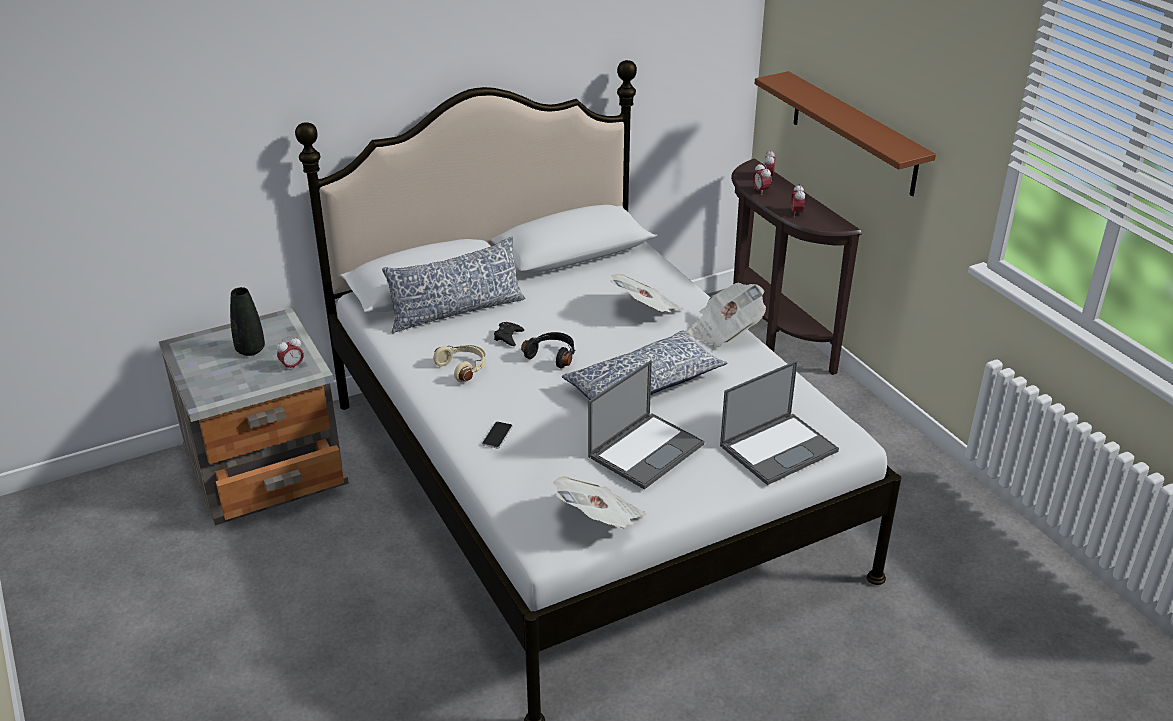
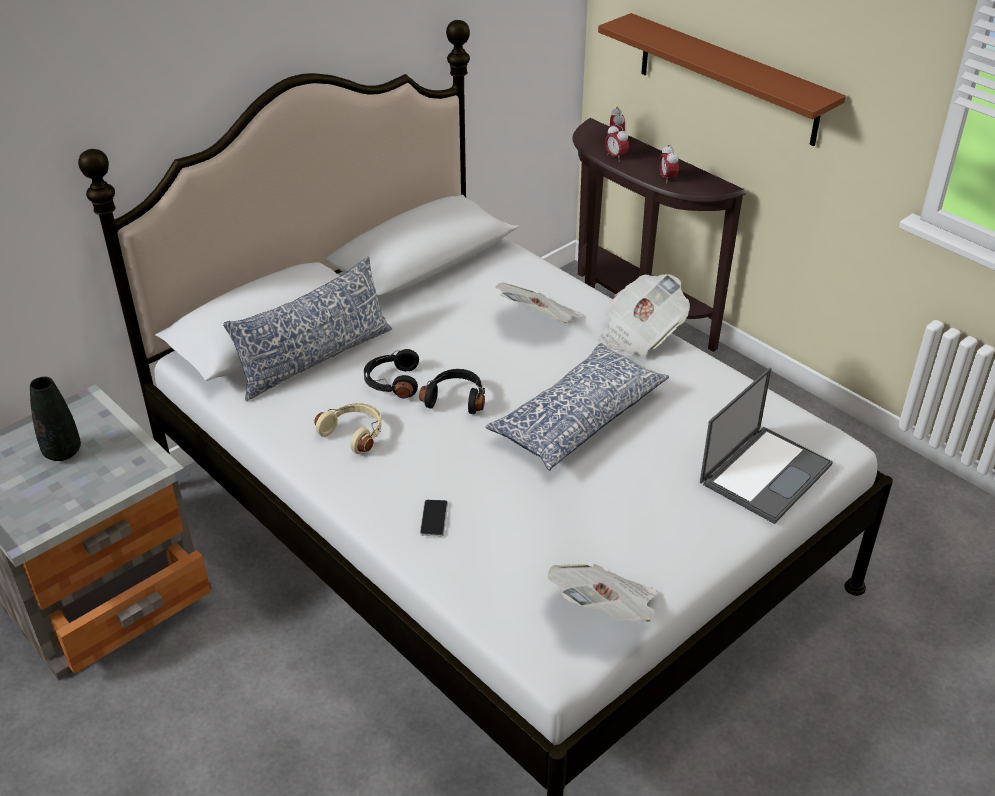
camera: 15 degrees left, 5 degrees up
alarm clock [277,336,304,370] -> none
black game controller [494,322,524,346] -> black headphones [364,349,419,398]
laptop [588,360,704,489] -> none

